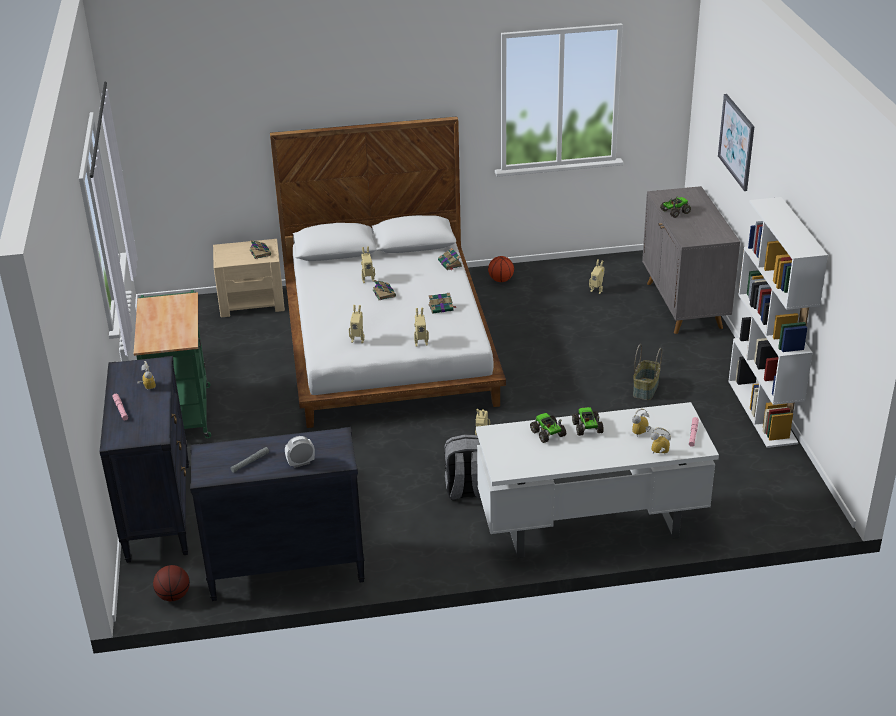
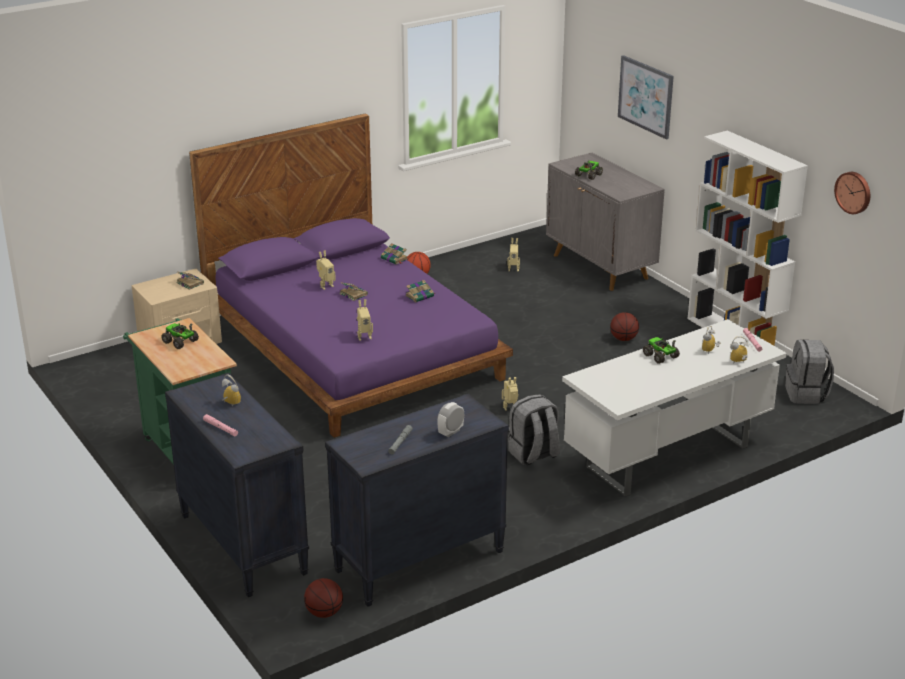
camera: 25 degrees left, 5 degrees down
white bed [270,116,506,428] -> purple bed [189,113,513,438]
toy robot [414,308,429,346] -> none
toy truck [530,413,566,443] -> toy truck moved to [161,323,199,349]
basket [633,344,662,400] -> basketball [610,312,639,341]
none -> grey backpack [785,340,834,404]
none -> wall clock [834,172,870,214]

